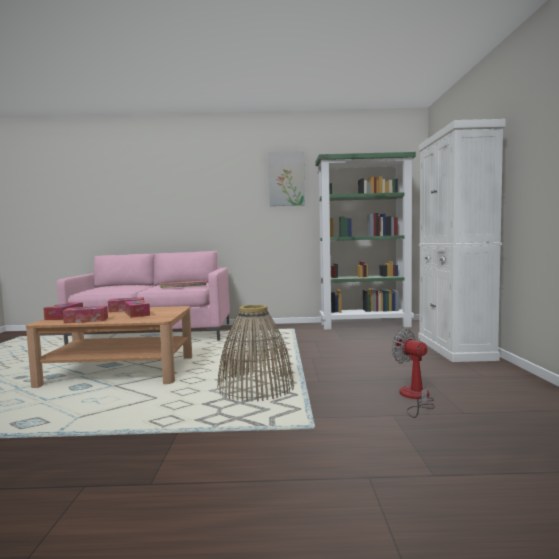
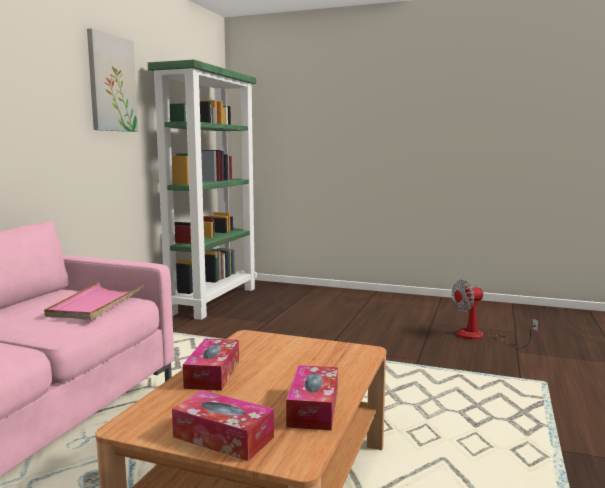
camera: 70 degrees left, 5 degrees up
tissue box [125,300,150,318] -> none
basket [217,305,294,402] -> none
white cabinet [418,119,506,362] -> none

